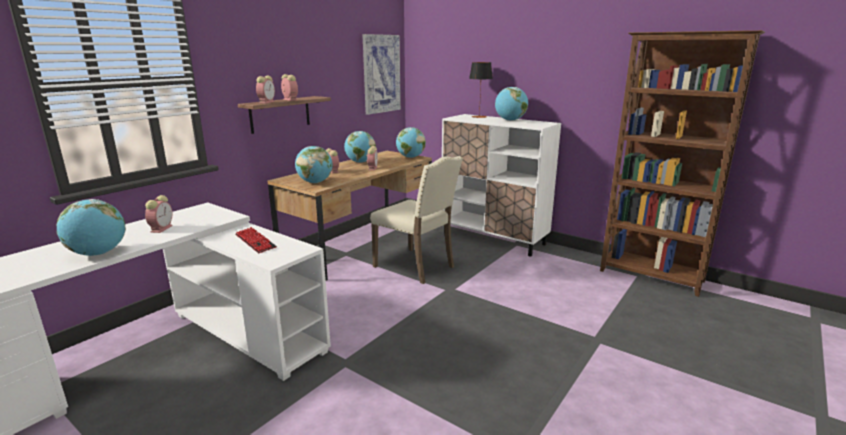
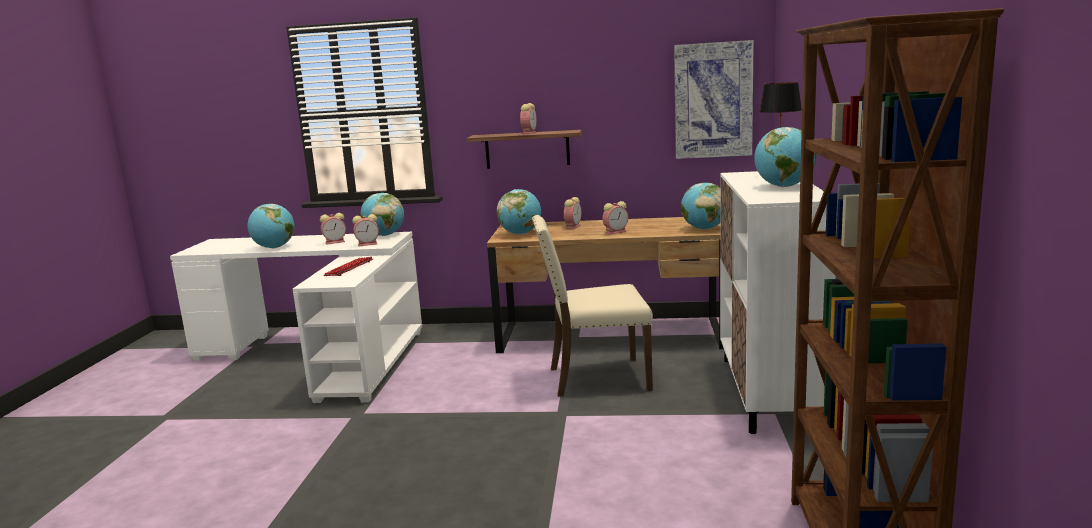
camera: 60 degrees right, 5 degrees down
alarm clock [256,75,275,103] -> alarm clock moved to [352,214,379,246]
globe [344,131,376,163] -> globe moved to [360,193,404,236]
beige chair [370,156,463,284] -> beige chair turned 75 degrees clockwise [532,215,653,397]

